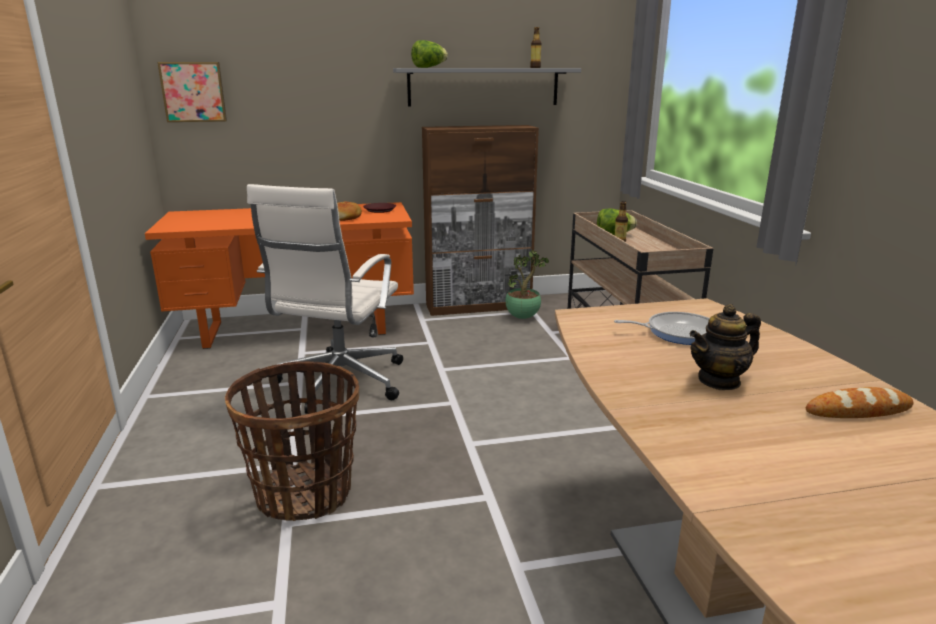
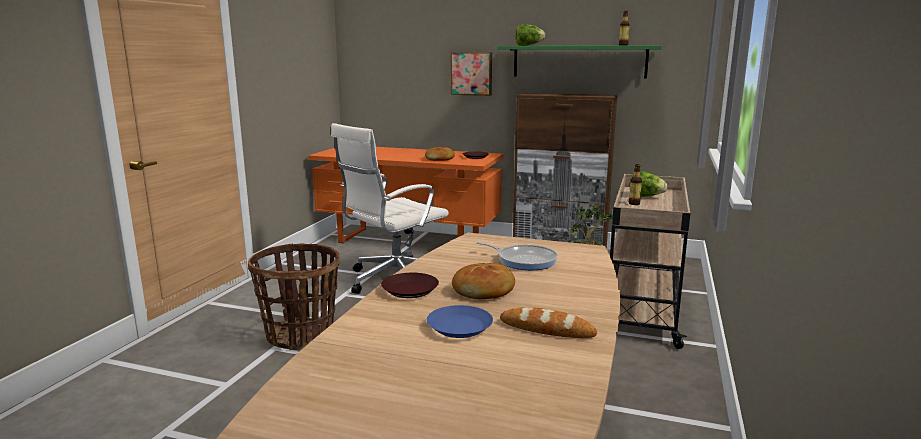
camera: 30 degrees right, 5 degrees down
picture [157,62,227,122] -> picture moved to [450,52,492,96]
grey shelf [393,68,581,107] -> green shelf [498,46,662,78]
teapot [690,304,761,390] -> bread [452,263,515,299]
none -> brown plate [381,273,439,298]
none -> blue plate [427,305,493,338]

